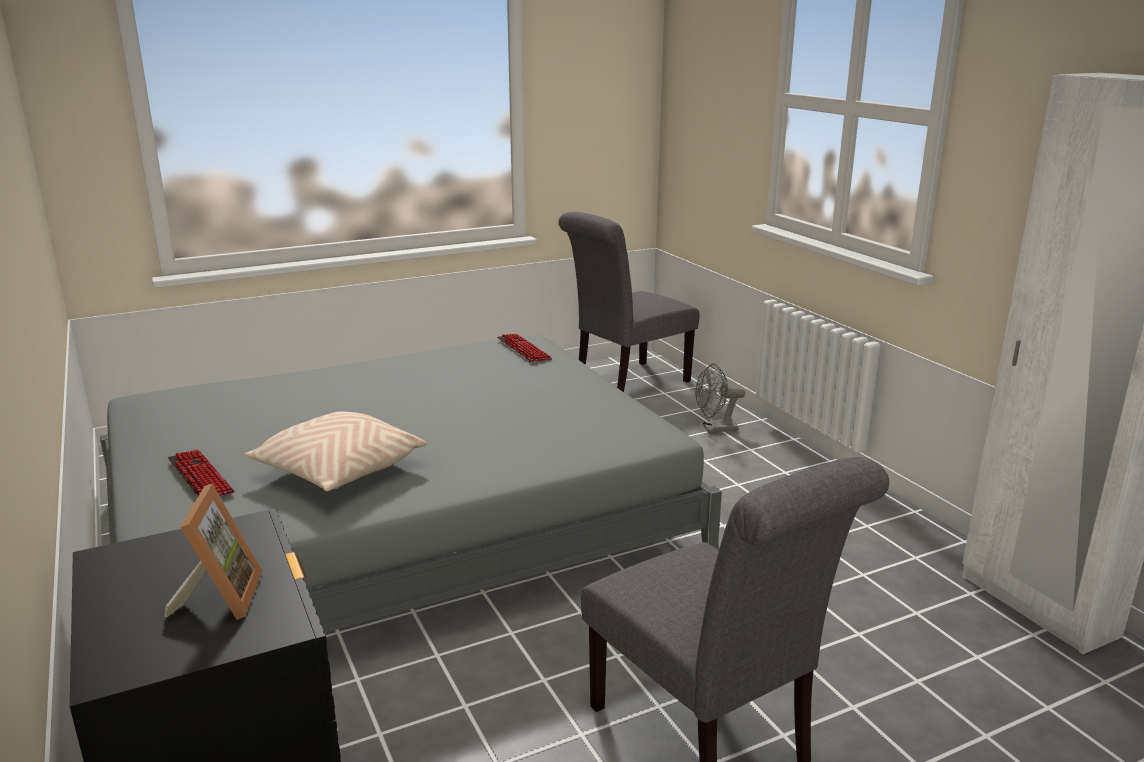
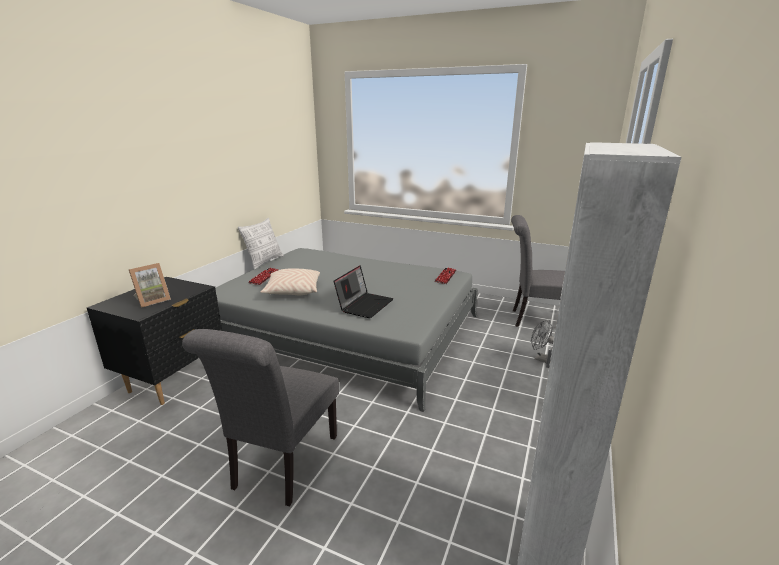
camera: 50 degrees right, 0 degrees up
none -> pillow [238,218,284,270]
none -> laptop [333,265,393,318]

